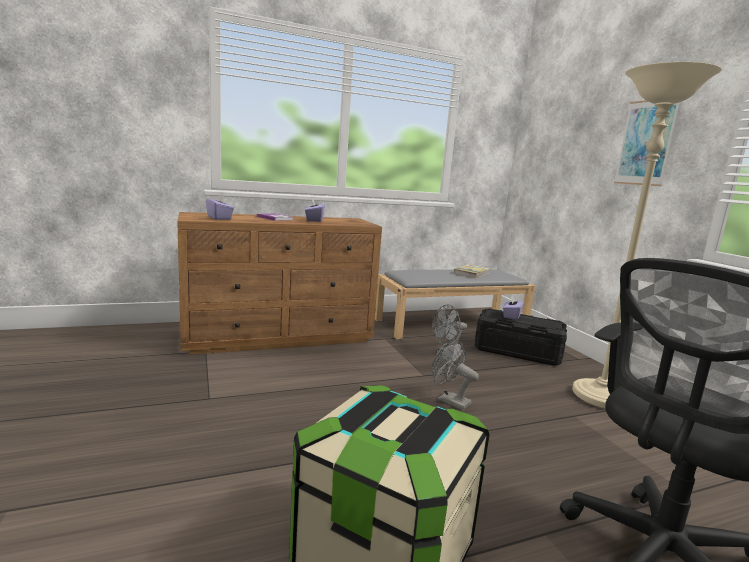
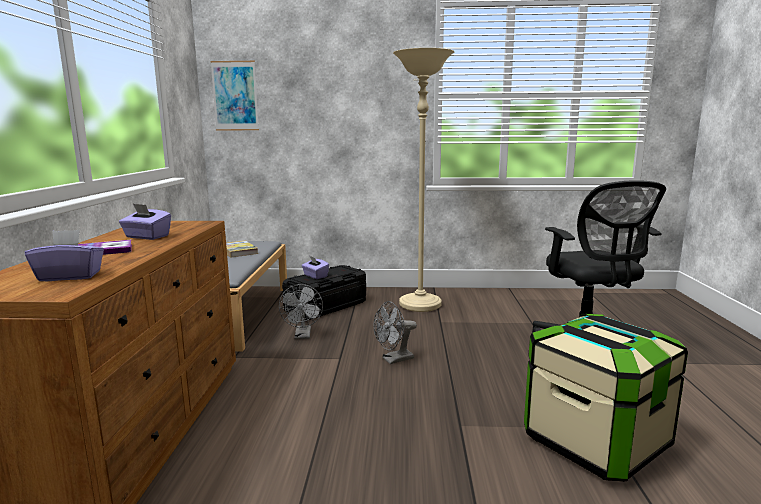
camera: 65 degrees left, 0 degrees up
picture [614,100,680,186] -> picture moved to [210,61,259,131]

